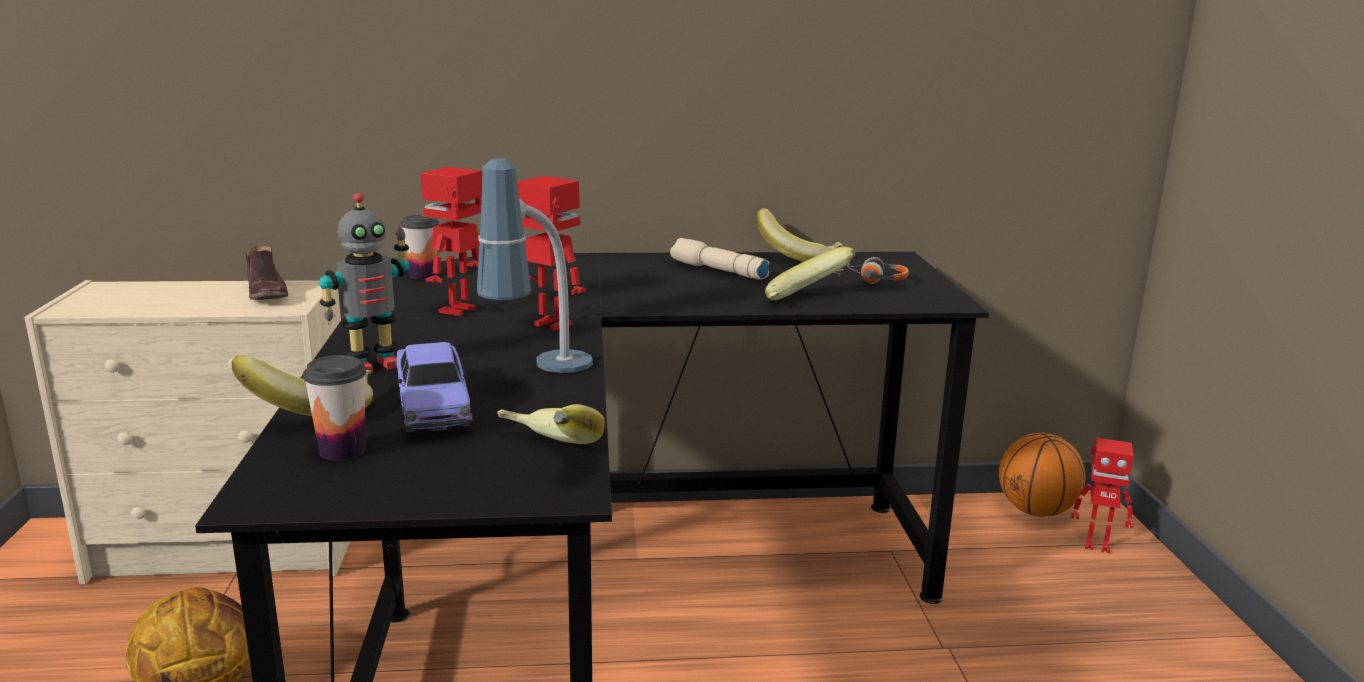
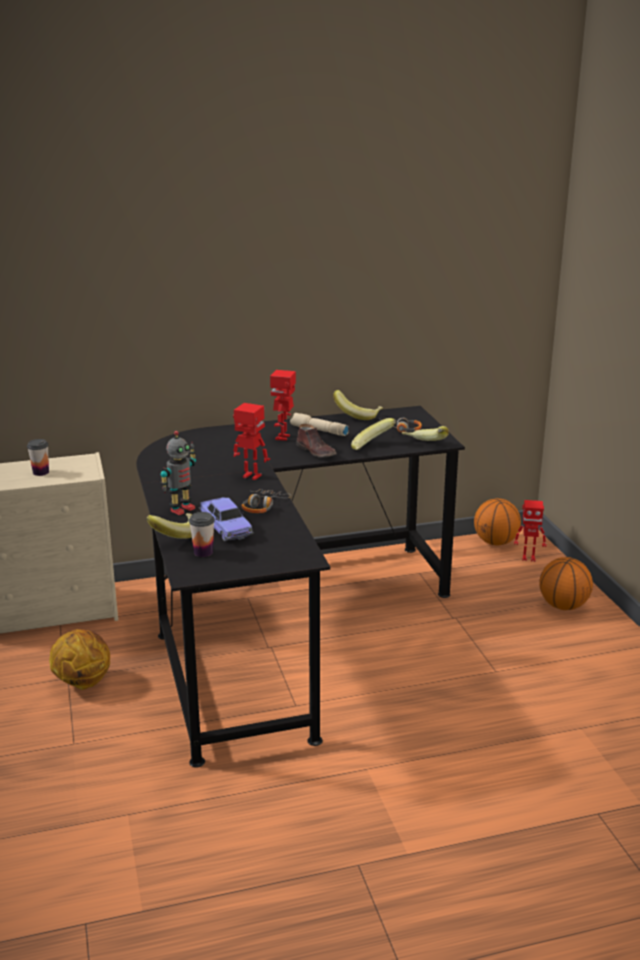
camera: 10 degrees left, 5 degrees up
brown shoe [246,246,288,300] -> brown shoe moved to [296,424,337,457]
cup [401,215,439,279] -> cup moved to [27,439,49,476]
toy robot [421,167,483,316] -> toy robot moved to [270,370,296,441]
table lamp [477,158,593,373] -> headphones [242,489,291,513]
banana [497,404,605,444] -> banana moved to [402,426,449,441]
none -> basketball [539,557,593,610]

